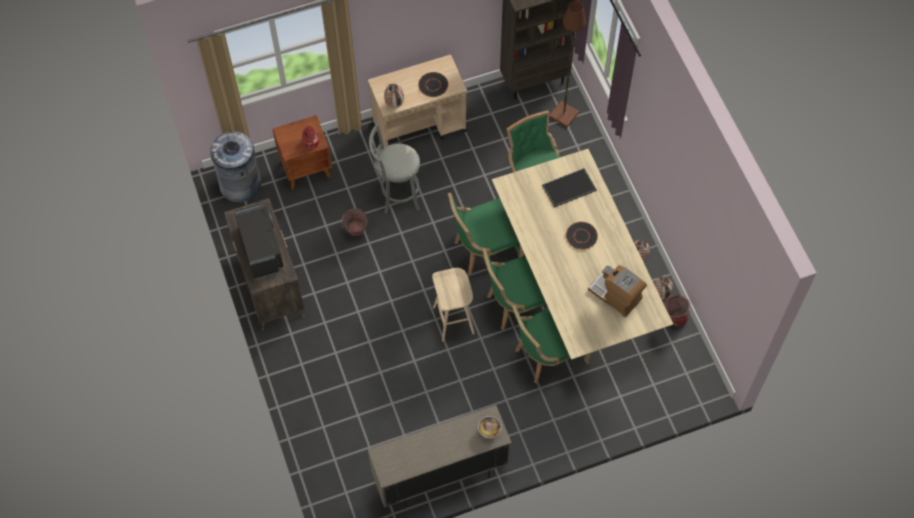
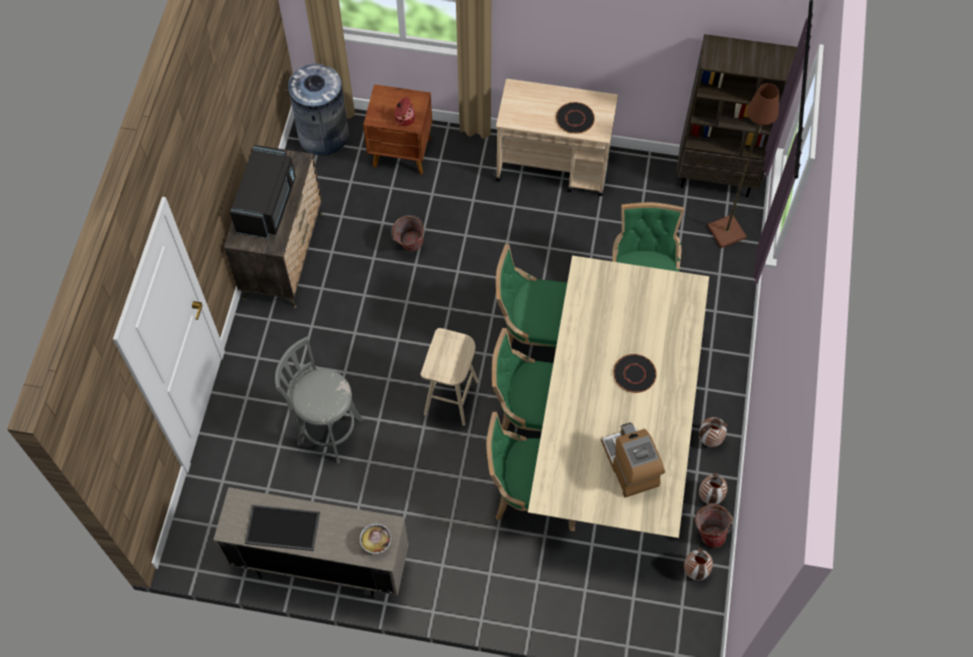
camera: 30 degrees right, 0 degrees up
grey stool [369,124,420,213] -> grey stool moved to [275,337,364,464]
vase [384,84,404,108] -> vase moved to [684,548,713,580]
tray [542,168,597,207] -> tray moved to [245,505,320,551]

